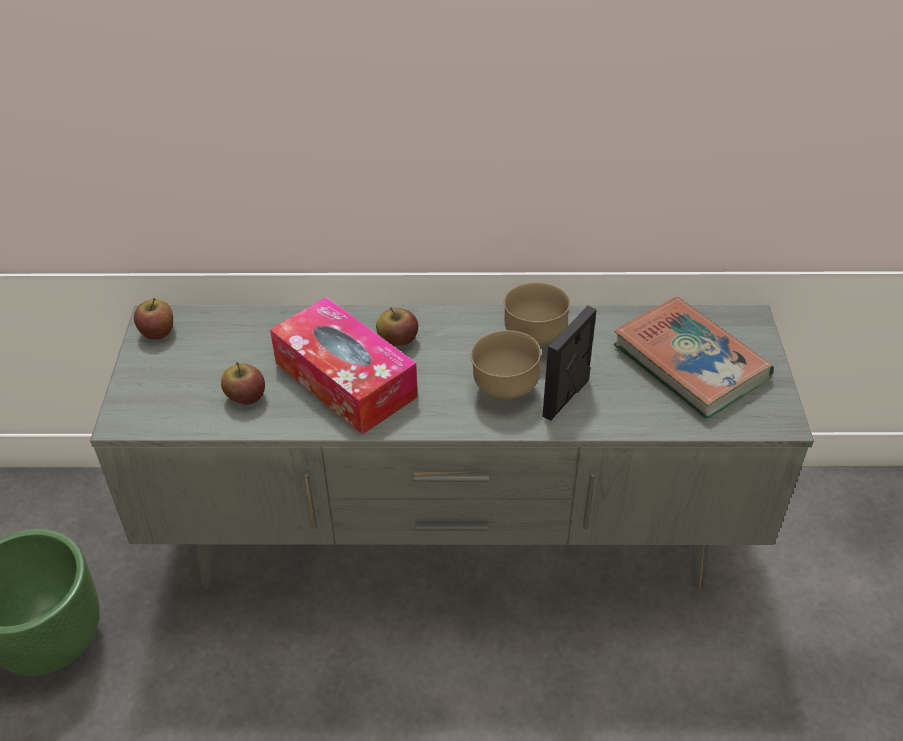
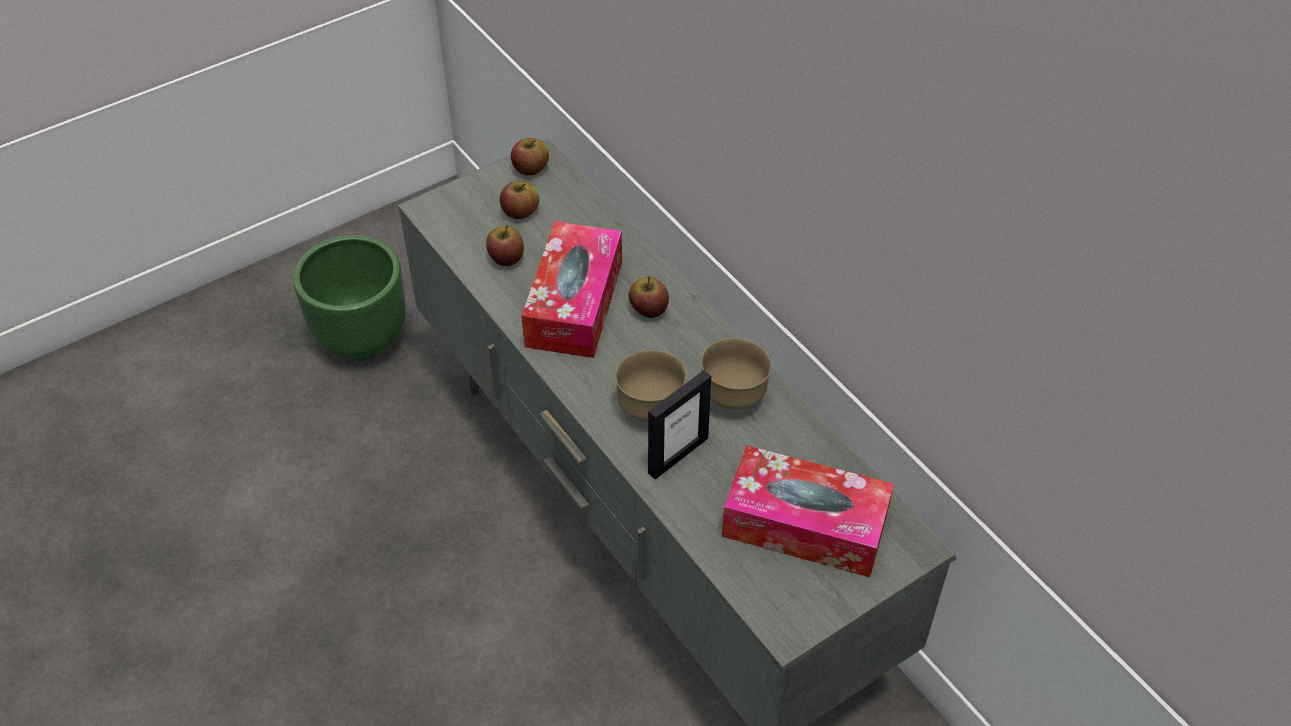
camera: 55 degrees right, 5 degrees up
picture frame [542,306,597,420] -> picture frame turned 135 degrees clockwise [648,370,711,479]
book [614,297,774,419] -> tissue box [722,445,894,577]
none -> apple [500,181,540,219]

